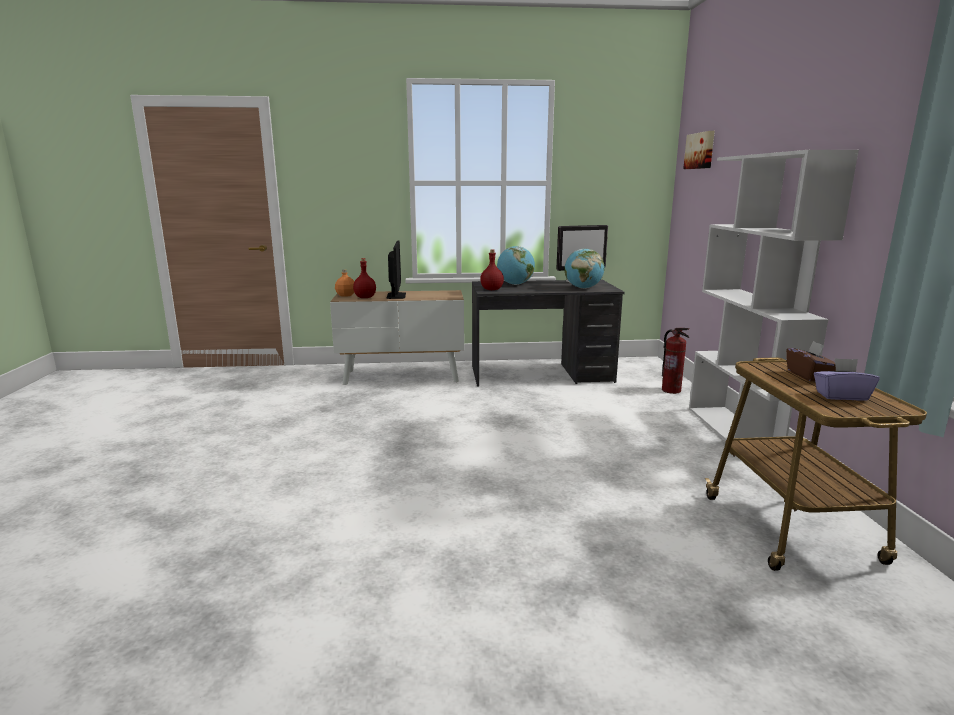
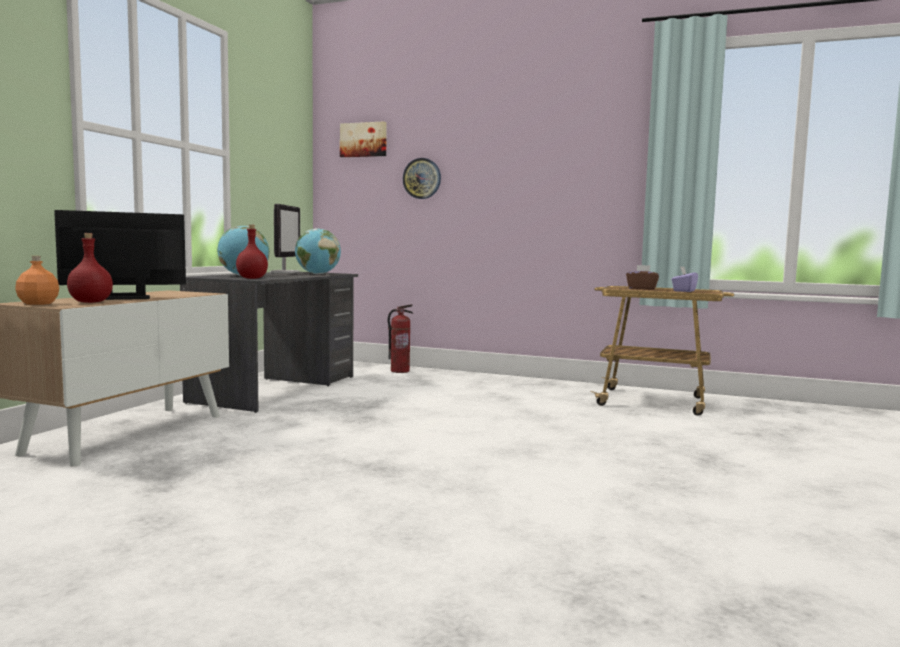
camera: 65 degrees left, 10 degrees down
monitor [387,240,406,299] -> monitor turned 45 degrees counterclockwise [54,210,186,300]
white bookcase [689,150,859,441] -> none
none -> wall clock [403,158,441,199]

